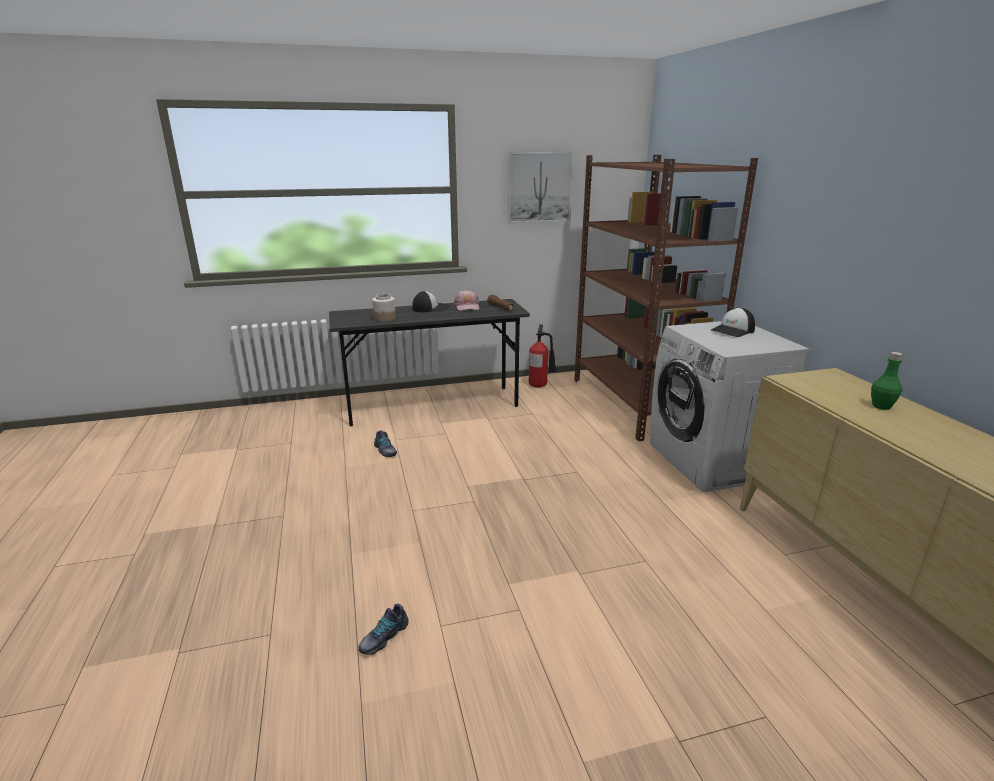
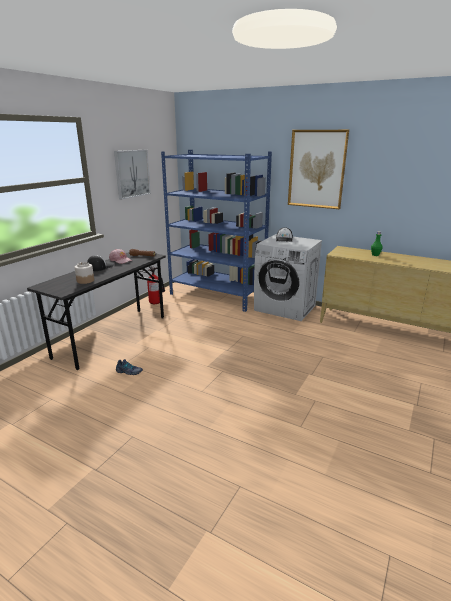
camera: 45 degrees left, 0 degrees up
shoe [358,604,409,655] -> none
brown bookcase [574,155,758,441] -> blue bookcase [161,150,272,312]
none -> picture [288,130,349,209]

